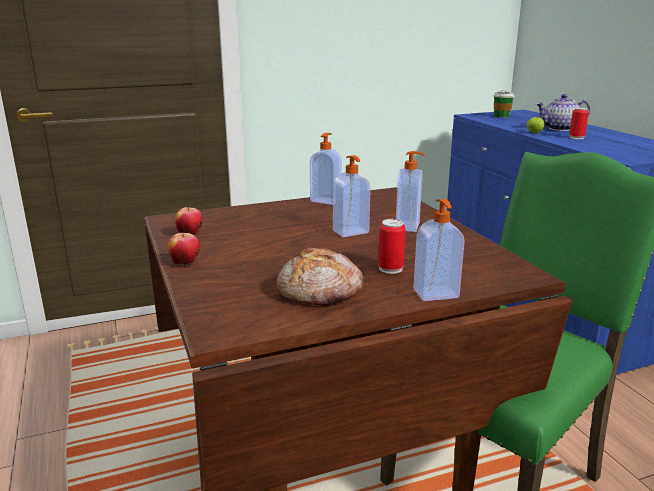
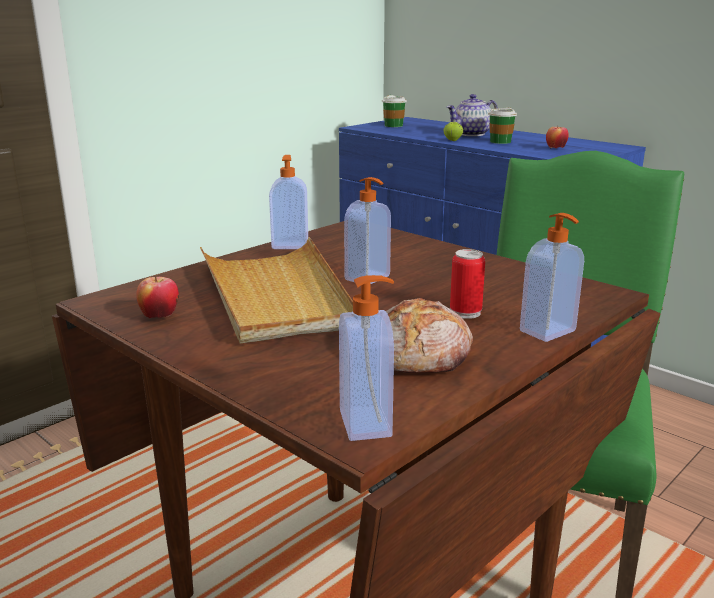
camera: 25 degrees left, 0 degrees up
apple [168,233,200,265] -> apple moved to [546,126,569,148]
soap dispenser [396,151,425,232] -> soap dispenser moved to [339,275,394,441]
can [569,107,589,139] -> cup [488,107,517,144]
none -> beige tray [200,237,353,344]

